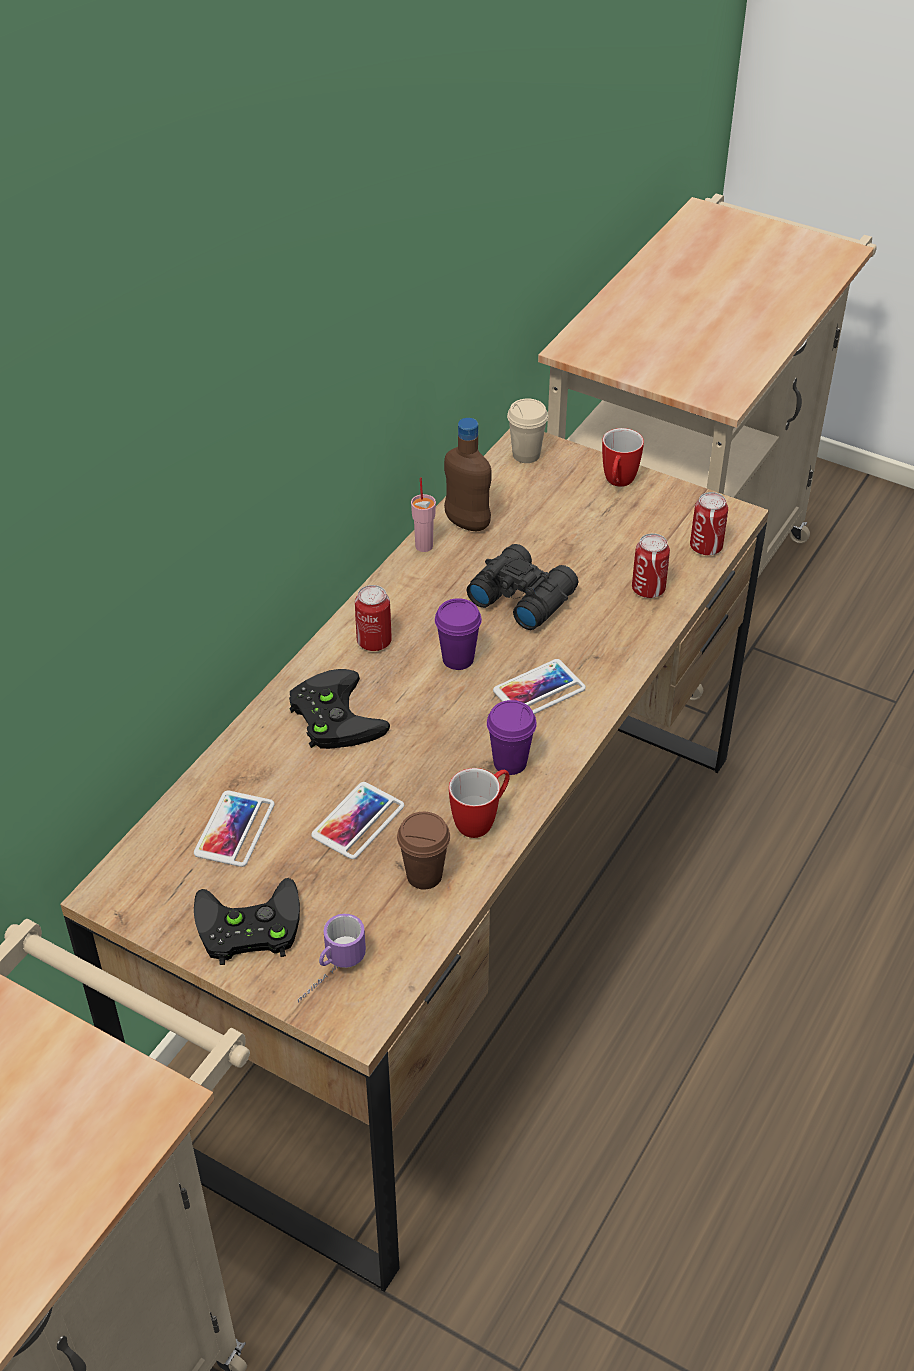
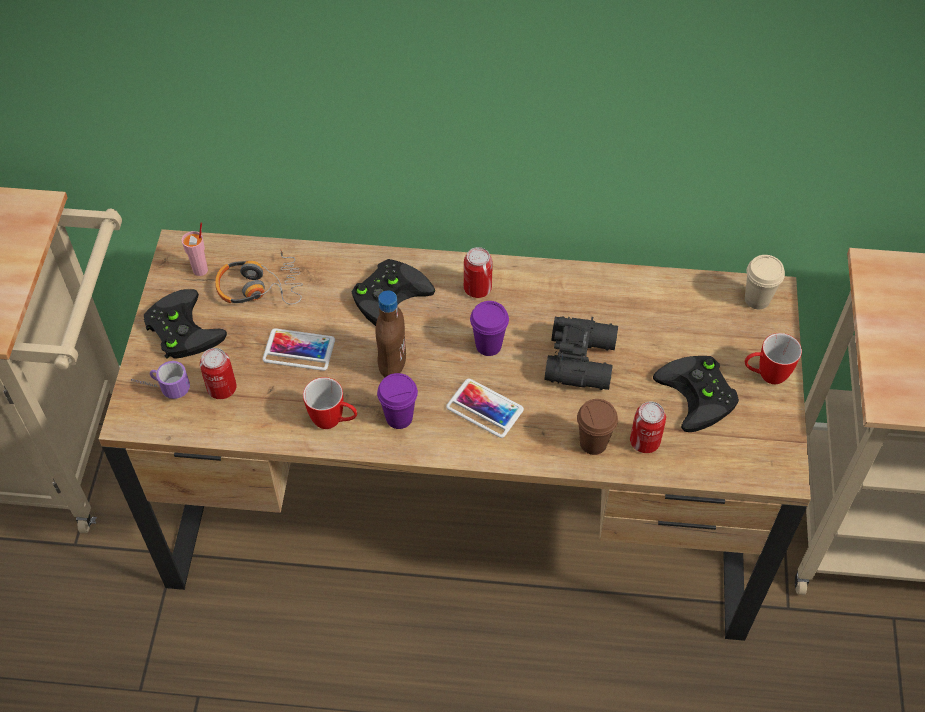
camera: 65 degrees right, 10 degrees up
phone [194,790,275,867] -> headphones [215,249,303,305]
brown cup [397,812,450,890] -> brown cup moved to [577,399,618,455]
pink cup [411,477,436,552] -> pink cup moved to [182,222,208,276]
brown bottle [444,418,492,531] -> brown bottle moved to [376,291,406,377]
can [690,492,728,555] -> can moved to [200,348,237,399]
none -> black game controller [653,356,739,432]

